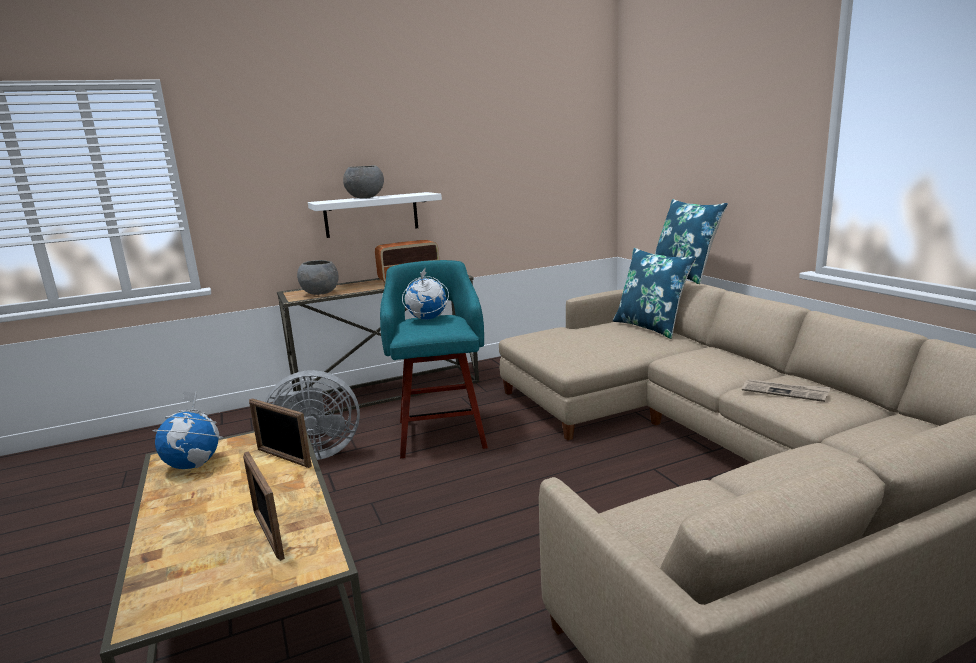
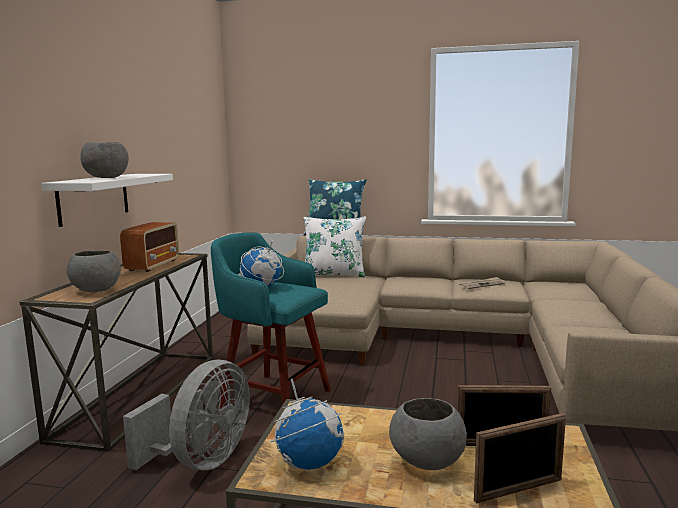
camera: 55 degrees left, 5 degrees down
picture frame [249,398,312,468] -> picture frame moved to [474,413,566,503]
blue pillow [613,248,696,339] -> white pillow [303,216,366,278]
none -> grey bowl [389,398,467,470]

